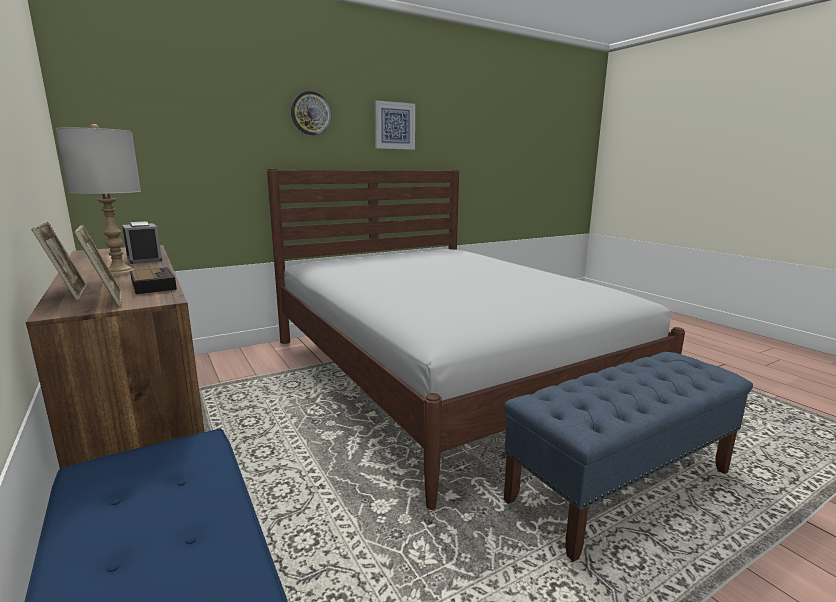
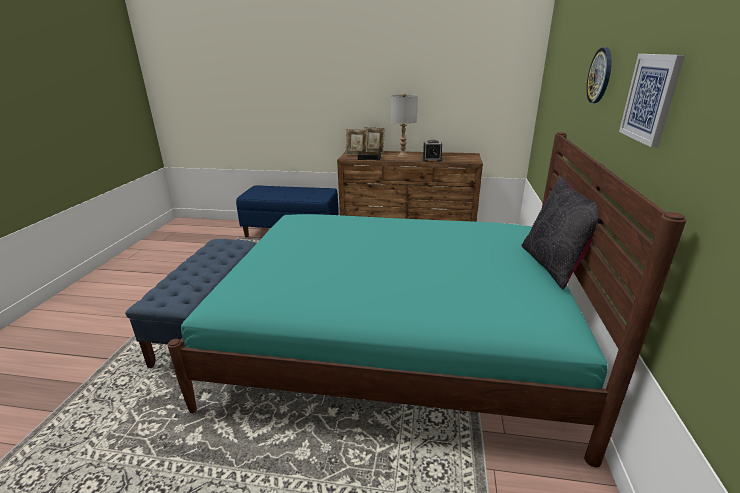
camera: 130 degrees right, 10 degrees up
white bed [267,169,685,510] -> turquoise bed [167,132,686,467]
none -> black pillow [521,177,604,289]

